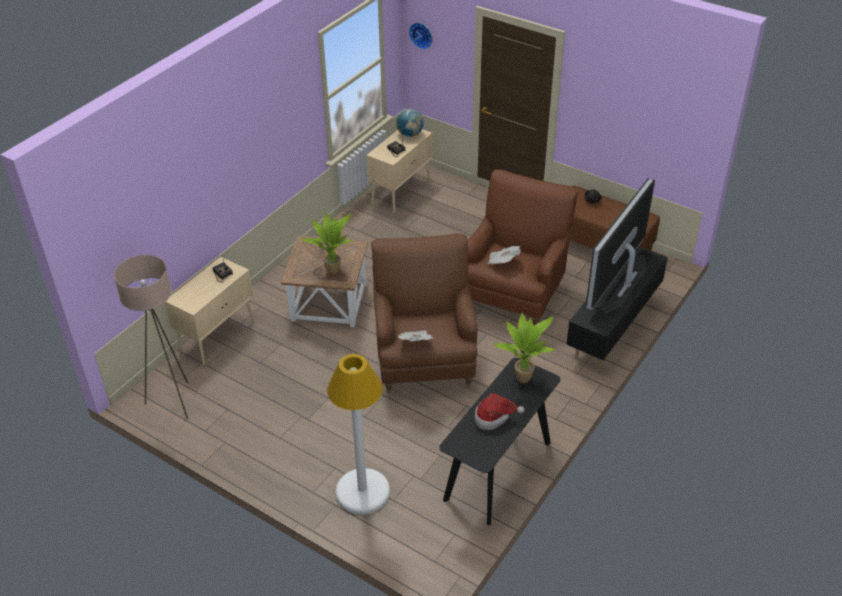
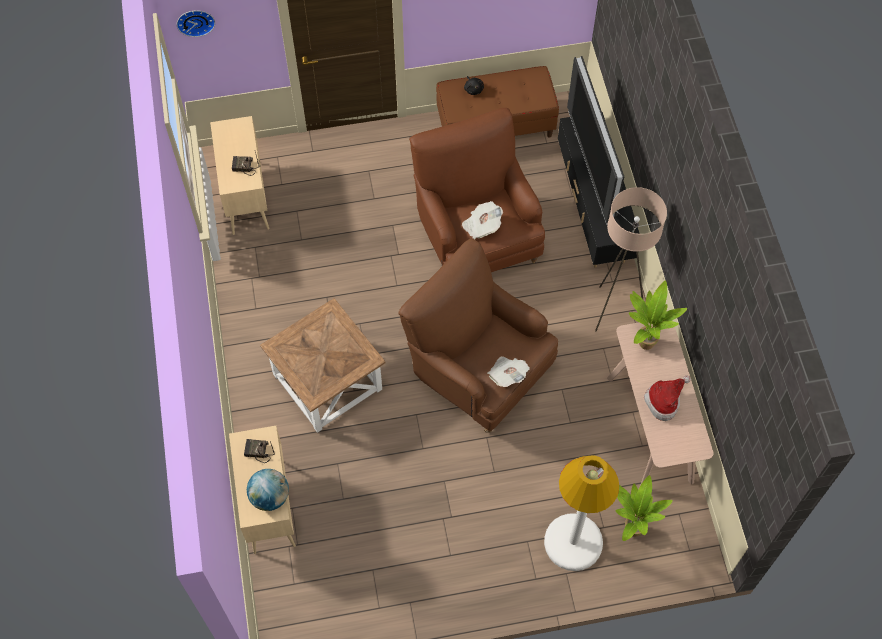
camera: 45 degrees left, 20 degrees up
beige floor lamp [114,255,188,419] -> beige floor lamp moved to [595,187,667,331]
potted plant [300,213,353,274] -> potted plant moved to [616,475,673,541]
globe [396,109,424,137] -> globe moved to [247,469,289,511]
black console table [439,358,561,525] -> beige console table [607,322,714,484]

